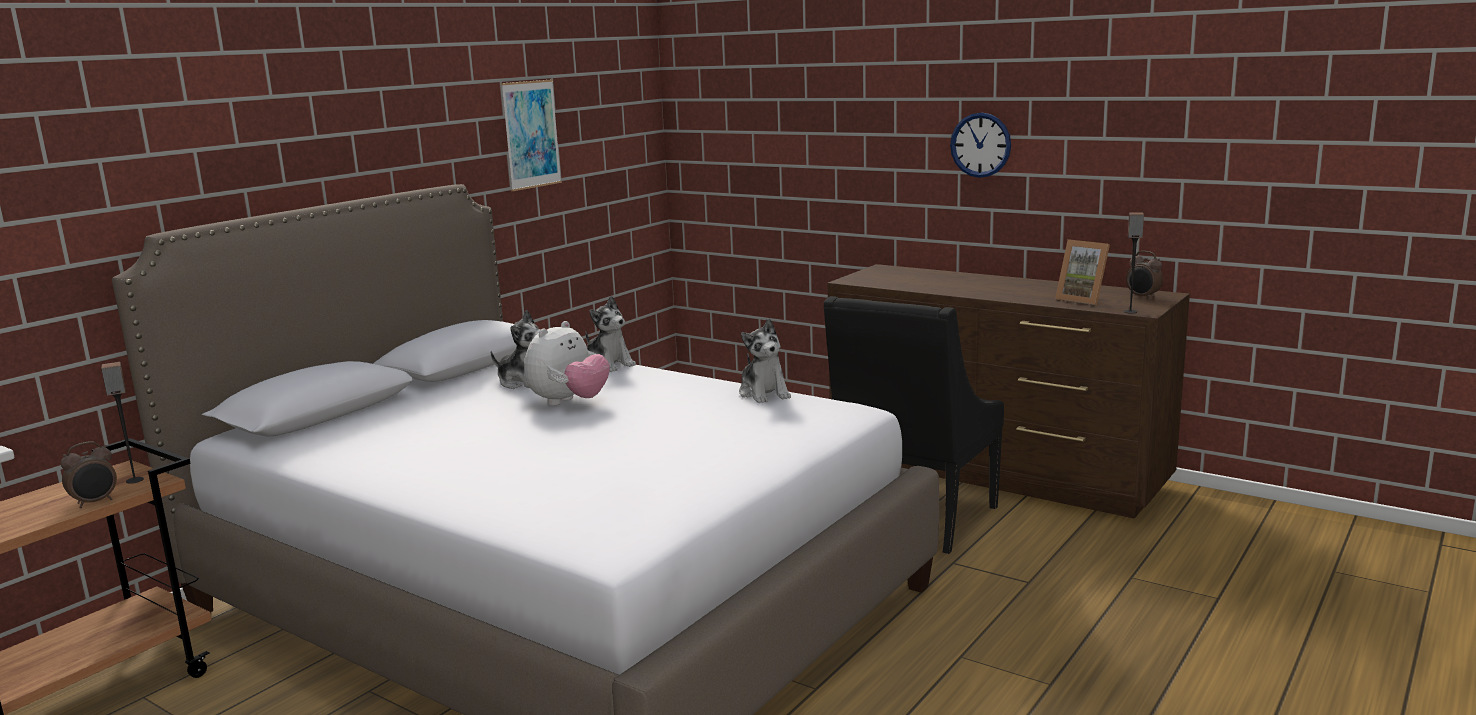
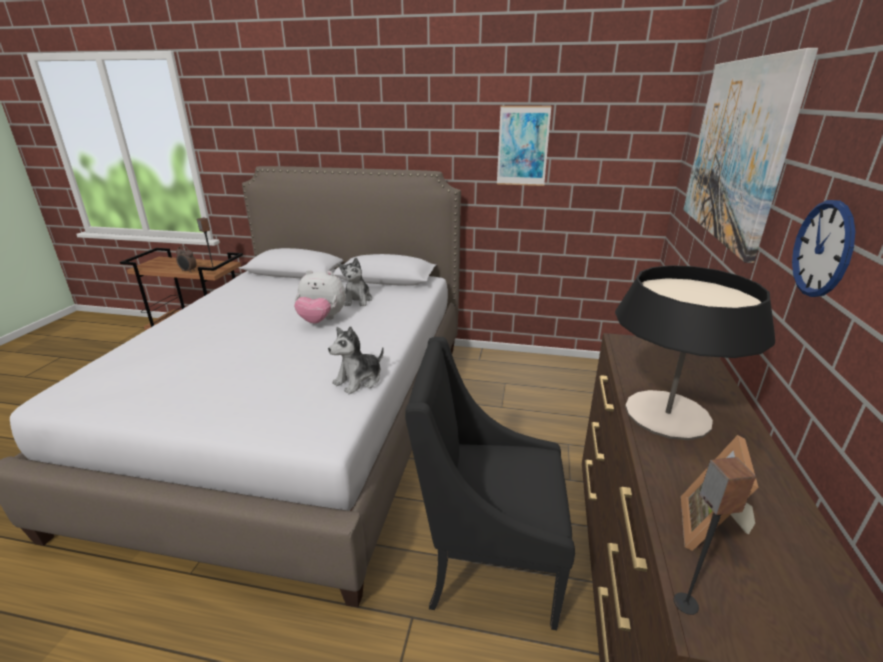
camera: 65 degrees right, 10 degrees up
plush toy [585,296,636,372] -> none
alarm clock [1126,251,1163,300] -> none
none -> table lamp [615,265,775,440]
none -> picture [683,48,818,263]

